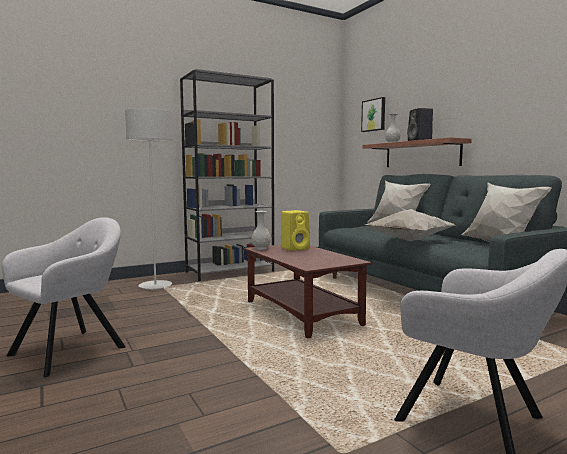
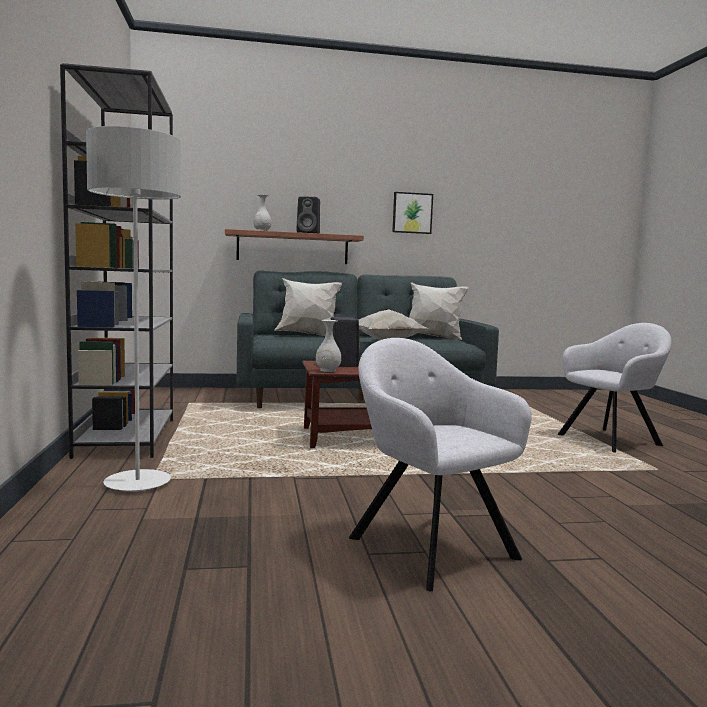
camera: 70 degrees left, 0 degrees up
yellow speaker [281,210,310,251] -> black speaker [330,317,360,367]
picture [361,97,385,132] -> picture moved to [392,192,433,234]

